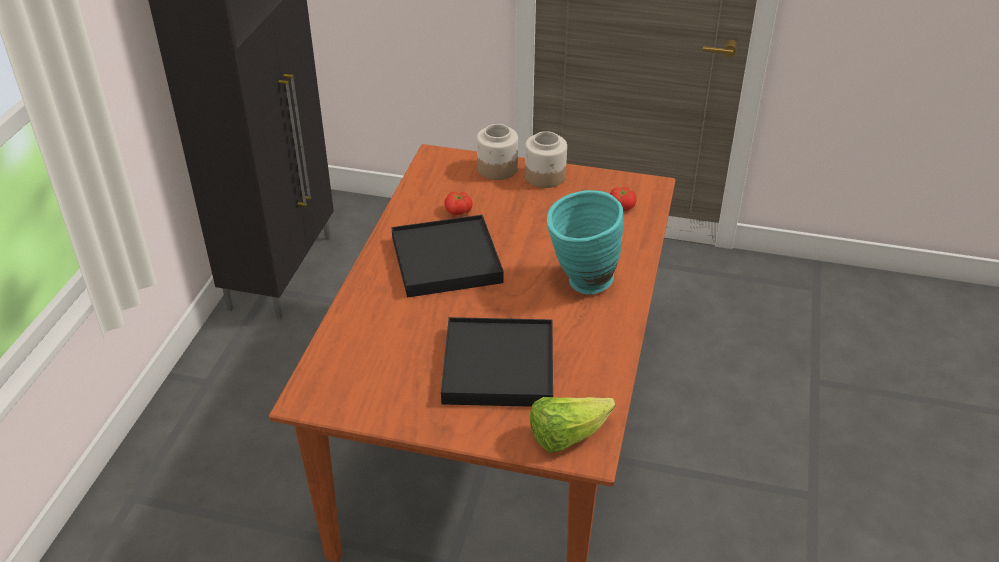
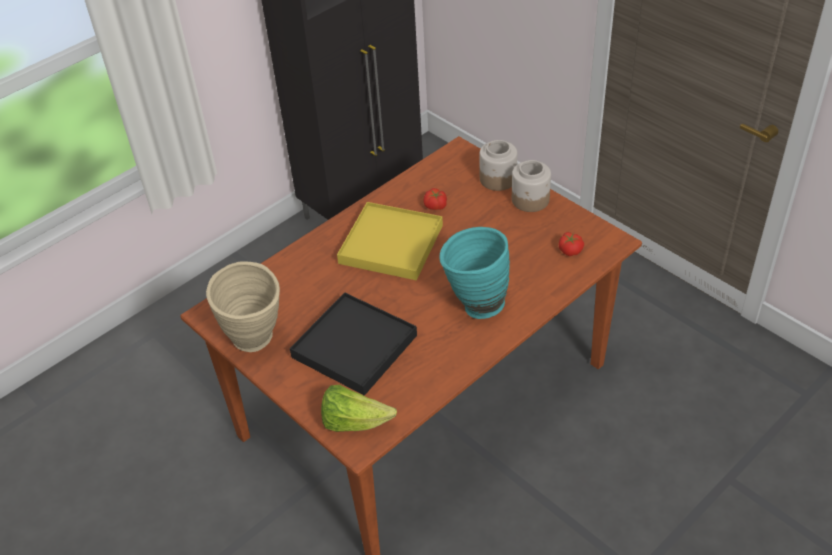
camera: 35 degrees right, 5 degrees up
black tray [391,215,504,298] -> yellow tray [337,202,443,280]
none -> beige vase [206,261,280,352]

